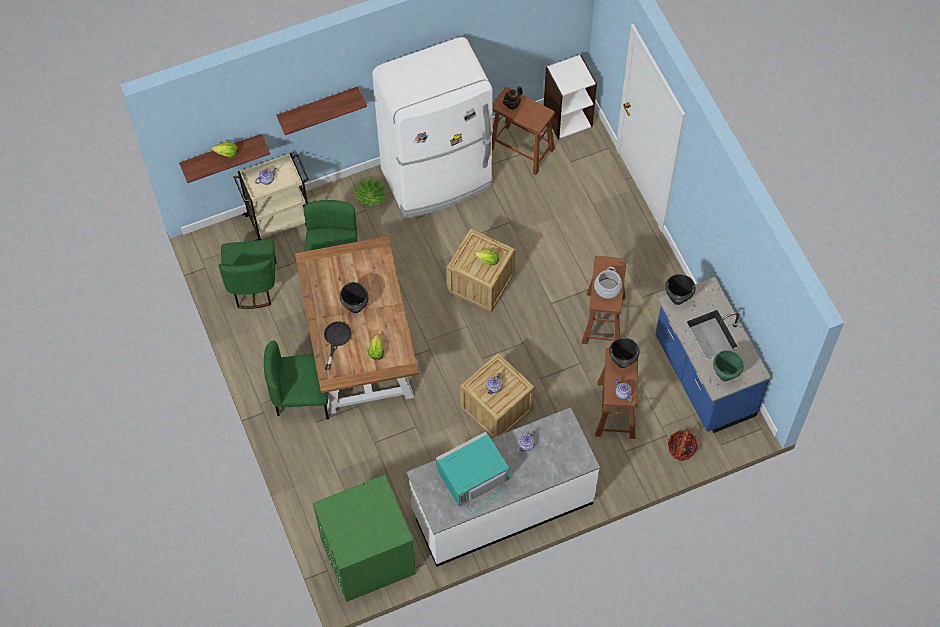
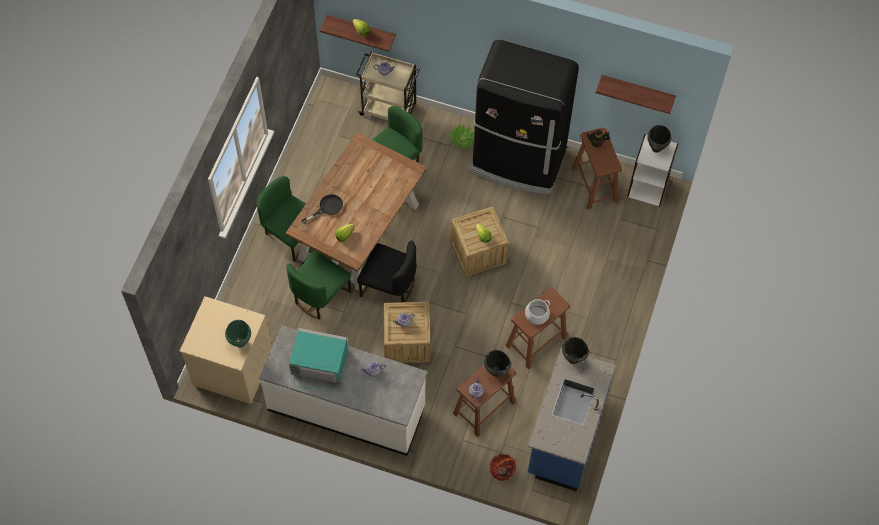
camera: 40 degrees right, 0 degrees up
green chair [219,239,277,309] -> green chair moved to [287,251,351,320]
shelf [276,87,367,135] -> shelf moved to [596,75,676,114]
green washing machine [313,475,416,602] -> beige washing machine [180,296,272,404]
black cooking pot [340,282,369,313] -> black cooking pot moved to [647,125,671,153]
white fridge [372,37,493,218] -> black fridge [470,40,579,194]
green cooking pot [713,350,744,382] -> green cooking pot moved to [225,320,251,348]
none -> black chair [357,240,416,302]

